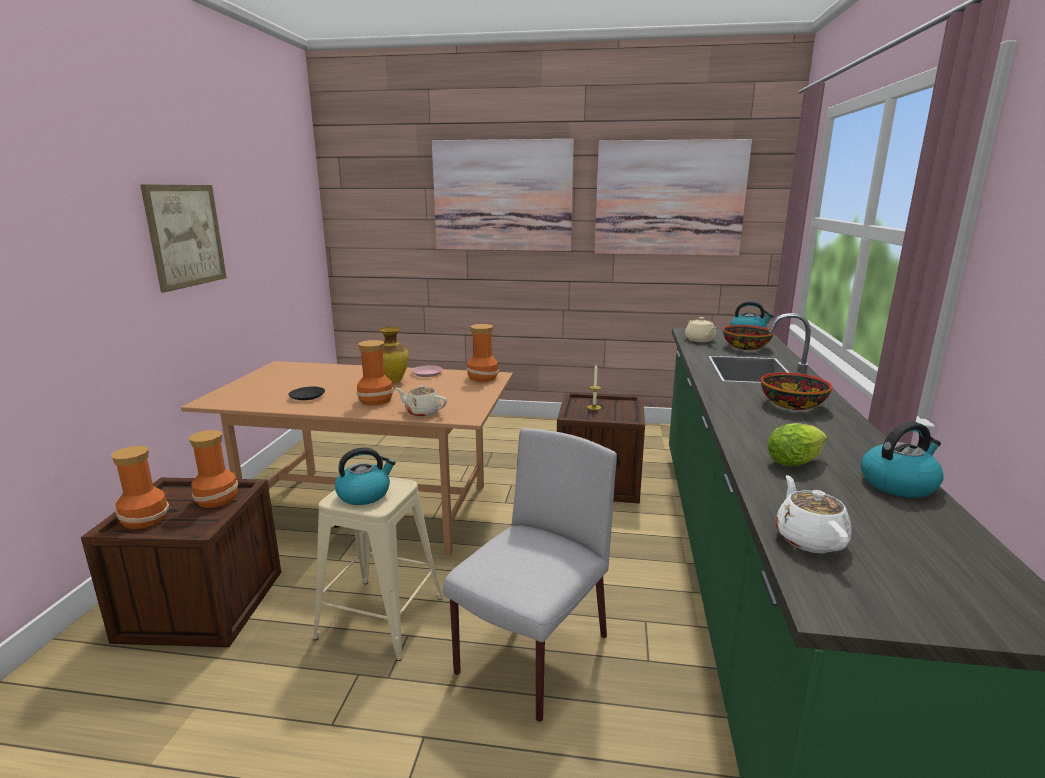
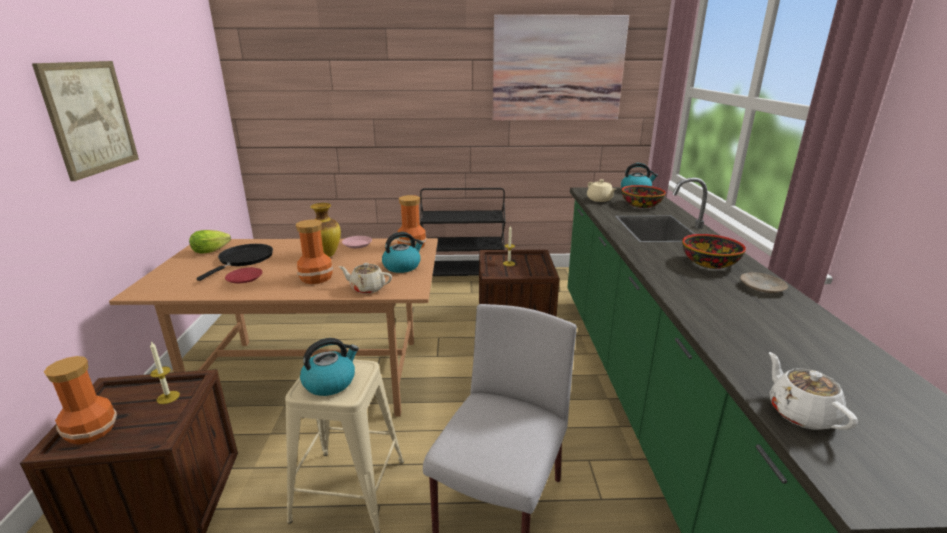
camera: 10 degrees left, 5 degrees up
vase [189,430,239,508] -> candle [150,341,180,404]
black plate [288,387,325,400] -> red plate [225,267,262,283]
picture [432,139,574,251] -> none
lettuce [767,423,827,466] -> lettuce moved to [189,230,231,254]
kettle [861,421,944,498] -> kettle moved to [382,232,424,273]
none -> black frying pan [196,244,273,281]
none -> black cart [420,188,506,276]
none -> beige plate [740,272,788,293]

